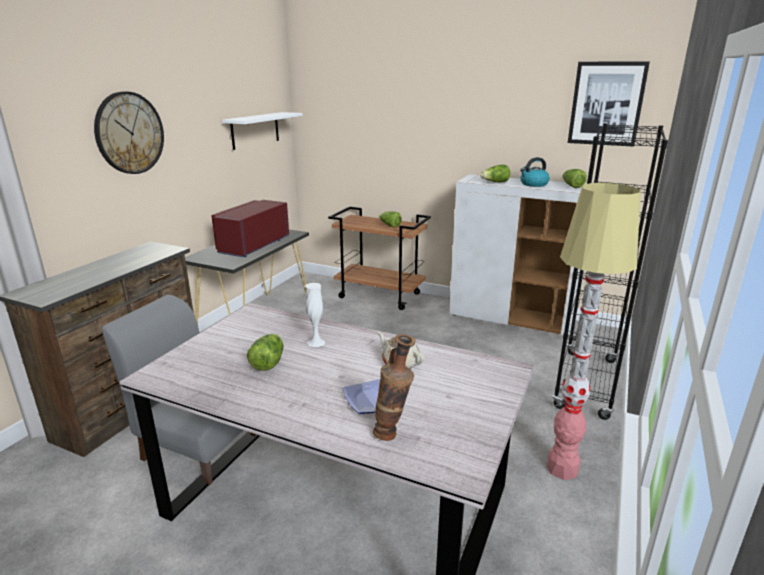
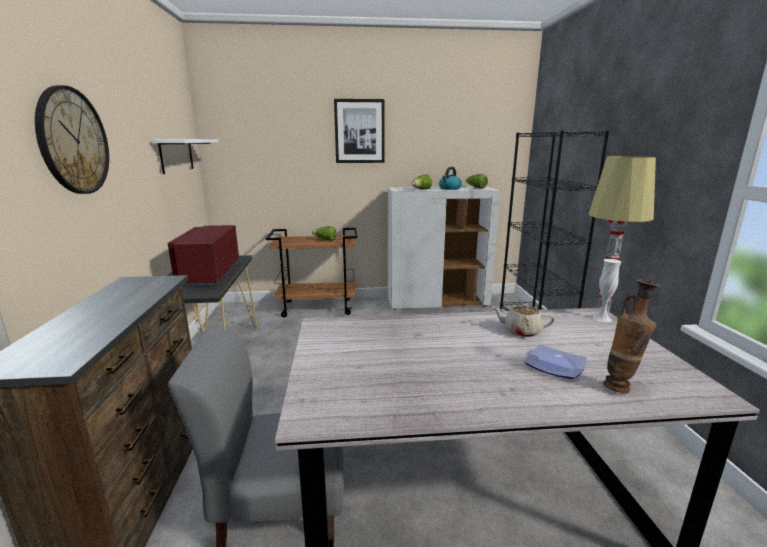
camera: 30 degrees left, 5 degrees down
lettuce [247,334,284,371] -> none
white vase [305,283,325,347] -> white vase moved to [593,259,621,322]
picture [568,61,650,147] -> picture moved to [334,99,385,163]

